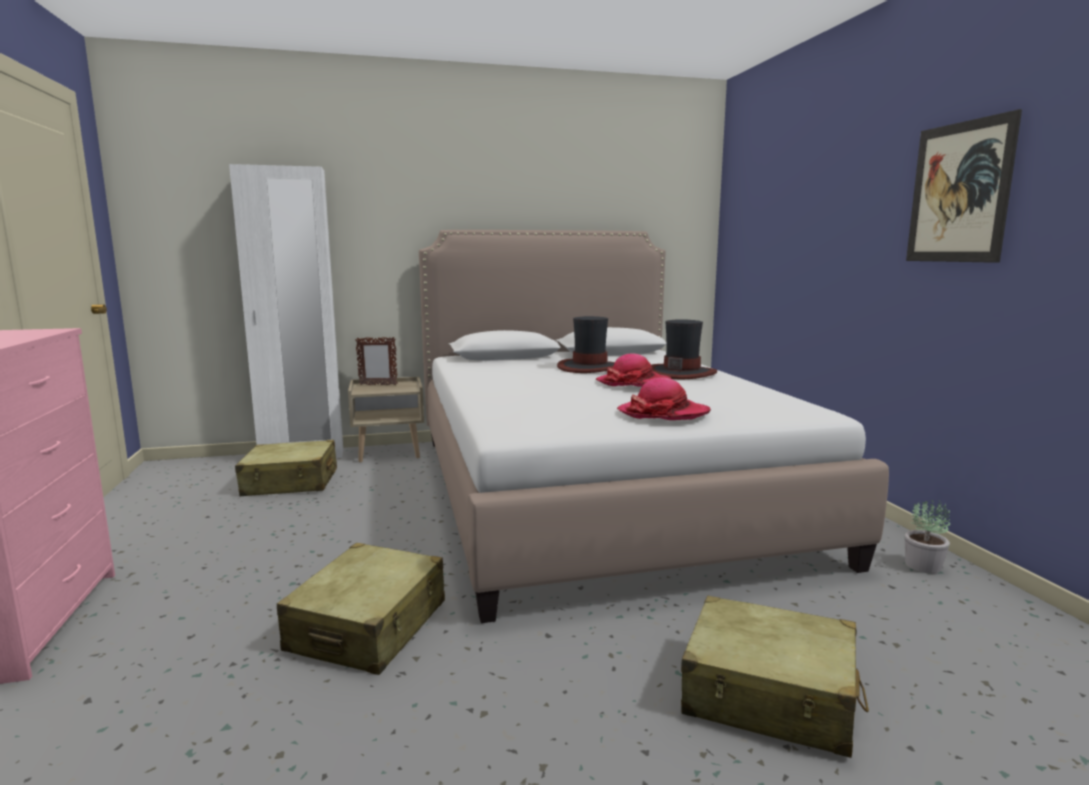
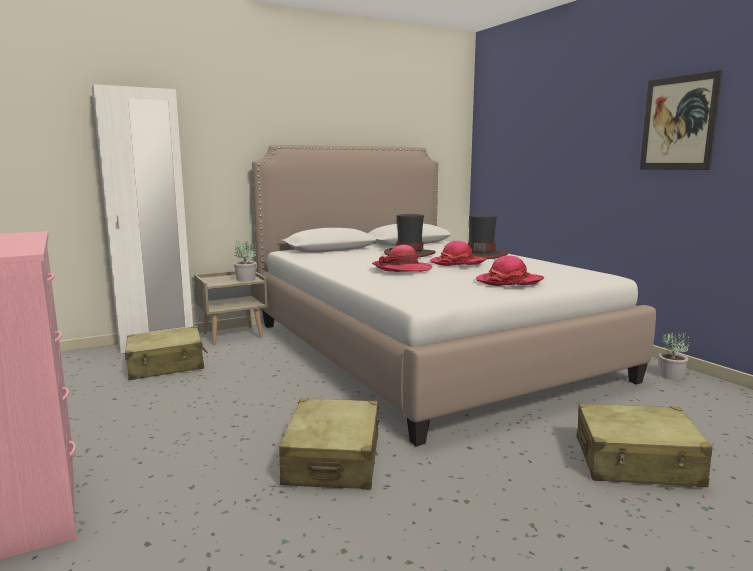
camera: 15 degrees left, 0 degrees up
picture frame [355,337,398,385] -> none
none -> potted plant [234,241,257,281]
none -> hat [372,245,432,272]

